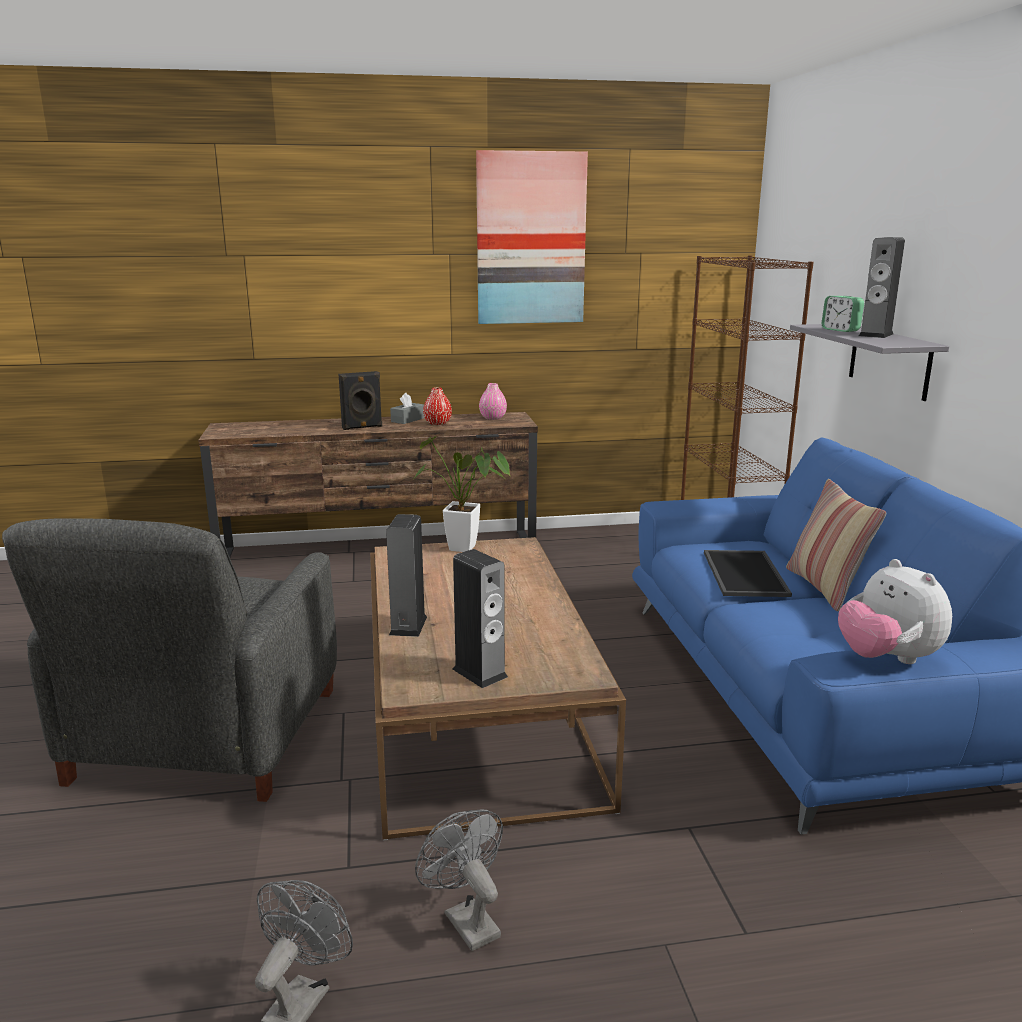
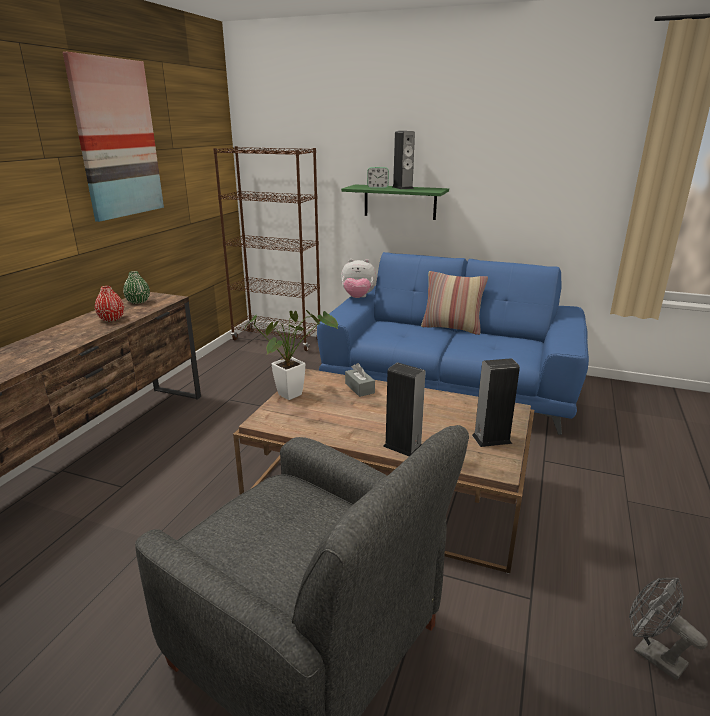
camera: 60 degrees left, 5 degrees up
black speaker [338,371,382,430] -> none
grey tissue box [390,393,424,424] -> grey tissue box moved to [345,363,375,397]
grey fan [415,809,503,951] -> none
pink vase [479,383,507,420] -> green vase [123,271,150,304]
tray [704,550,792,597] -> none
grey shelf [790,324,949,401] -> green shelf [341,184,449,220]
plush toy [838,559,952,664] -> plush toy moved to [341,259,377,298]

